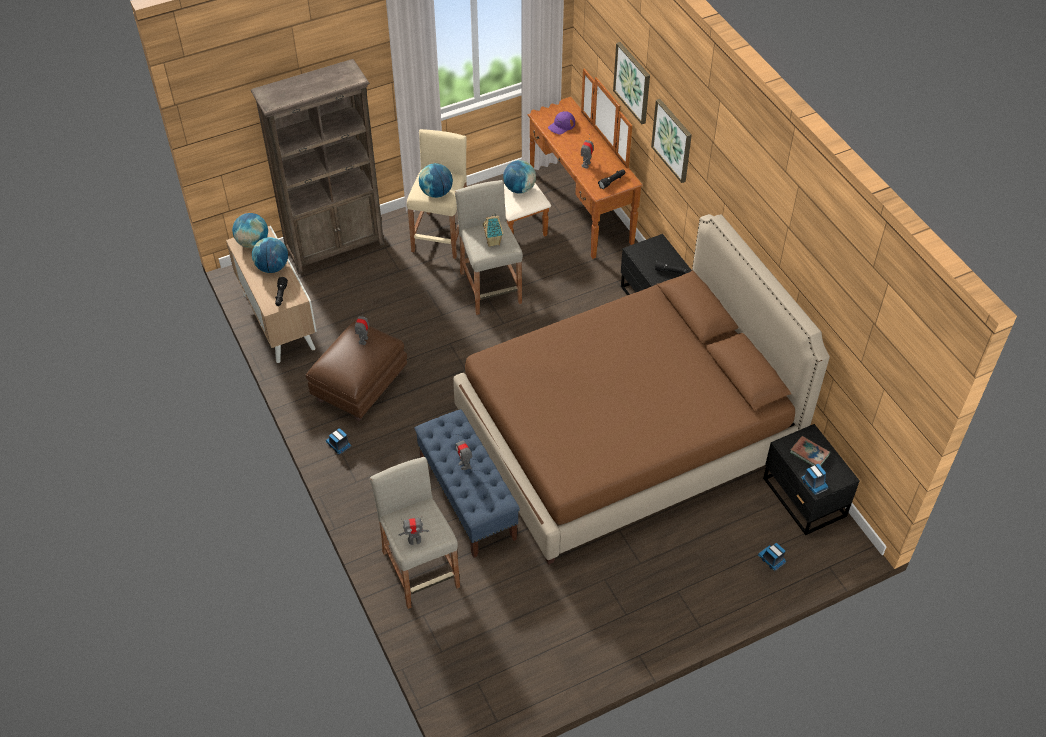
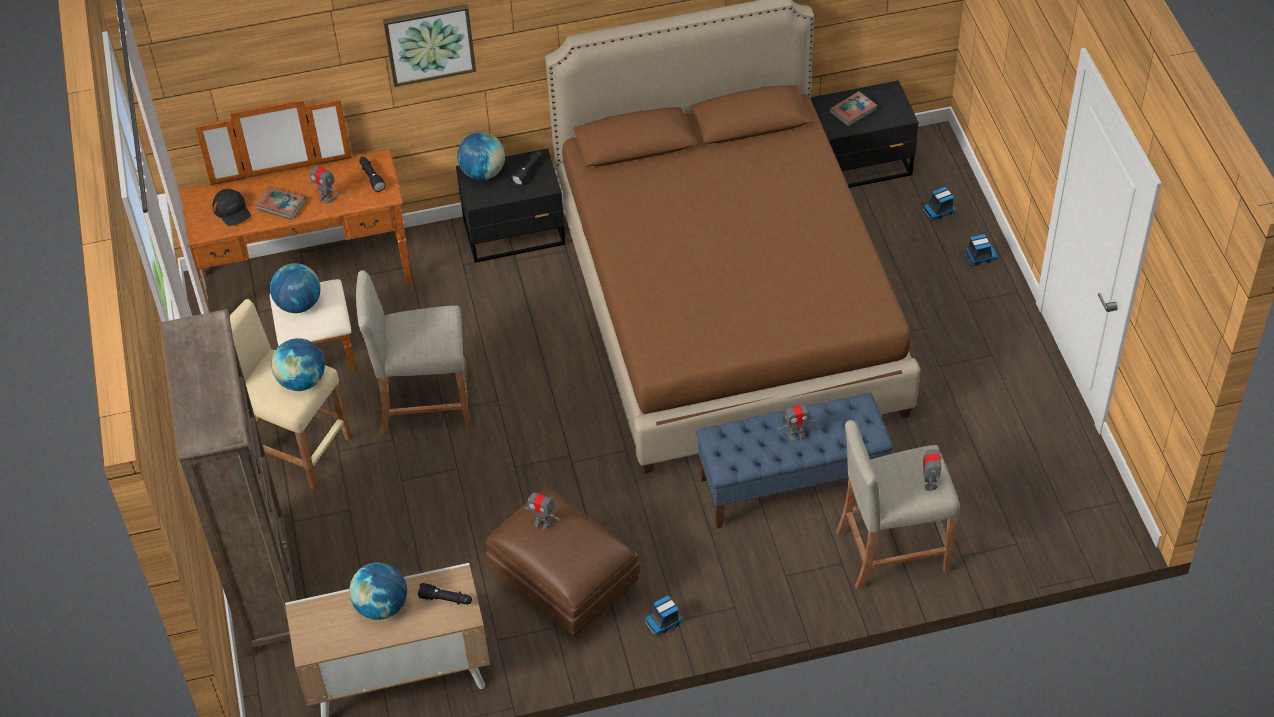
camera: 75 degrees left, 0 degrees up
globe [232,213,268,248] -> globe moved to [457,132,505,180]
toy house [482,214,503,247] -> none
purple cap [548,111,575,135] -> black cap [212,189,251,226]
picture [613,42,650,124] -> none
toy truck [801,464,829,495] -> toy truck moved to [964,234,998,266]
none -> book [255,186,306,220]

